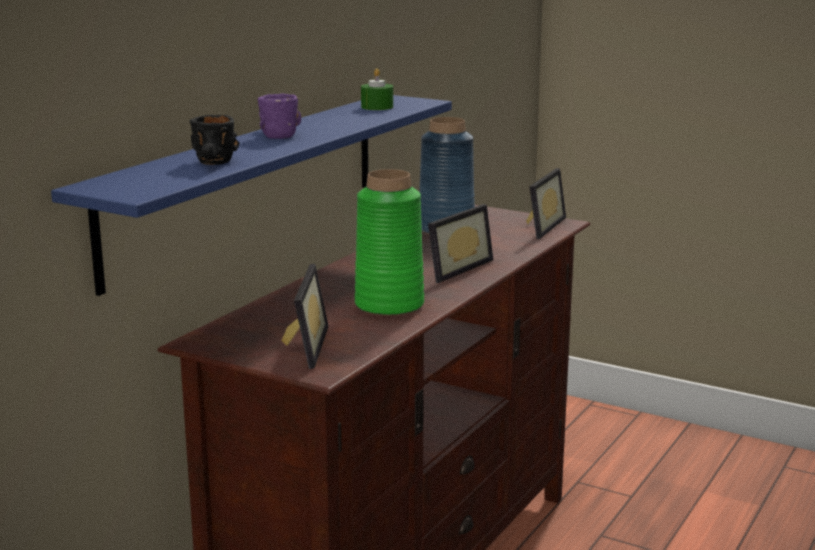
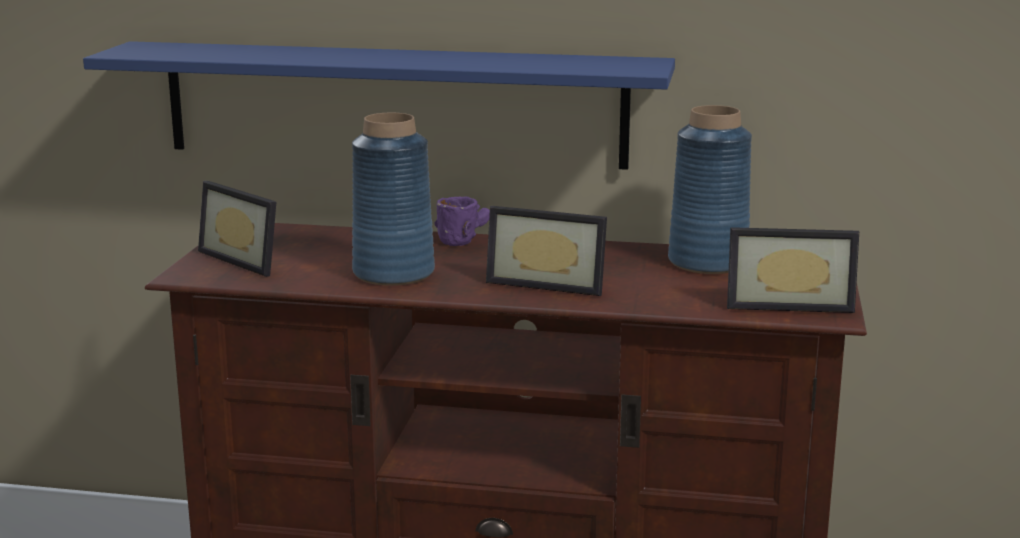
camera: 70 degrees right, 0 degrees up
black mug [190,115,240,165] -> none
purple mug [258,94,301,139] -> purple mug moved to [434,197,490,246]
picture frame [281,264,329,369] -> picture frame turned 60 degrees clockwise [198,181,276,277]
green vase [355,169,424,316] -> blue vase [352,113,435,286]
green candle [361,68,393,110] -> none

